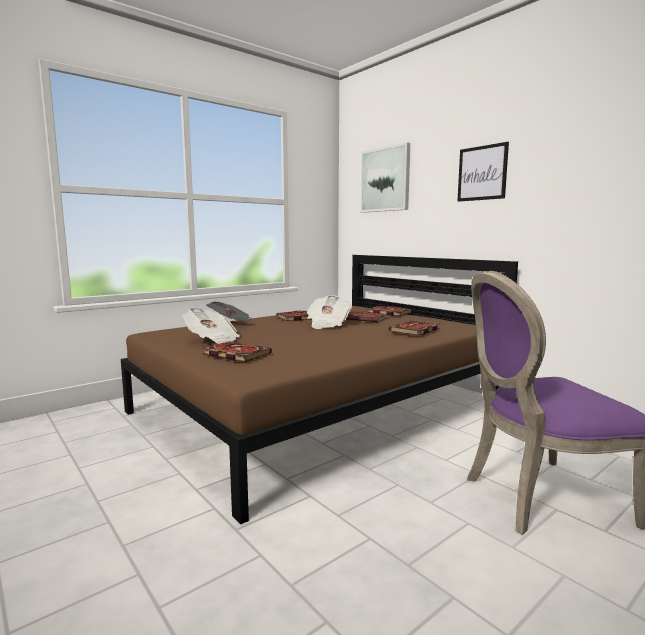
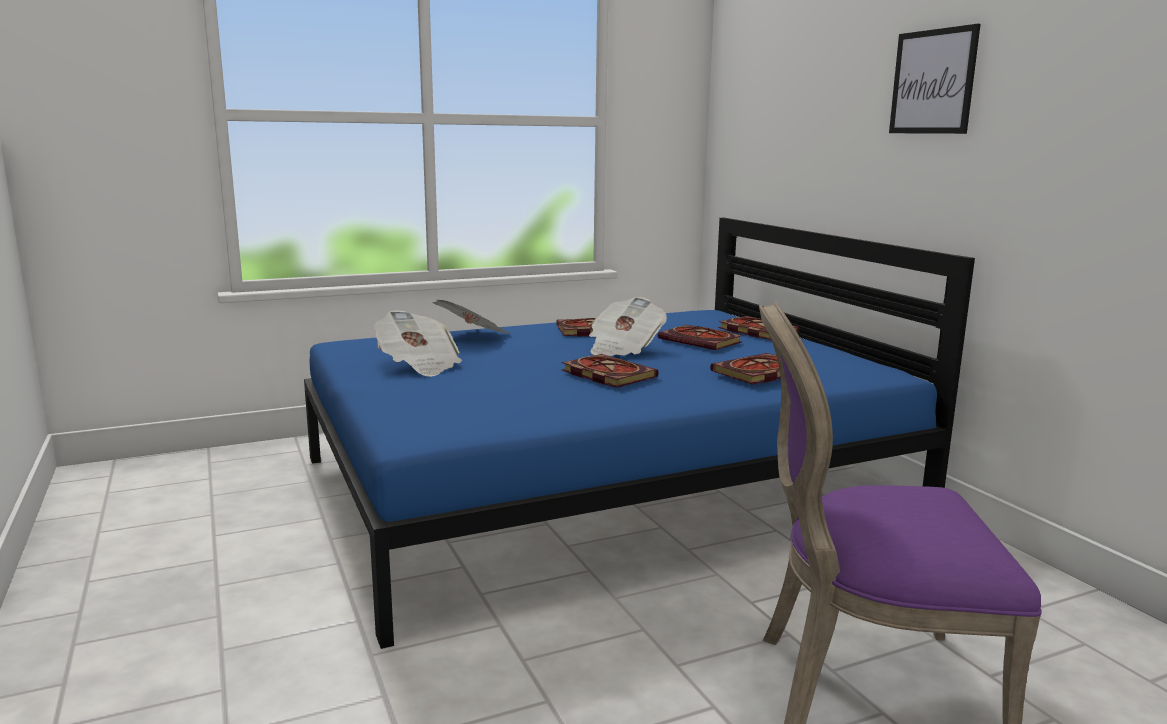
camera: 15 degrees right, 5 degrees up
brown bed [121,255,518,524] -> blue bed [304,218,975,649]
book [202,341,272,362] -> book moved to [562,354,659,388]
picture [360,142,410,213] -> none

